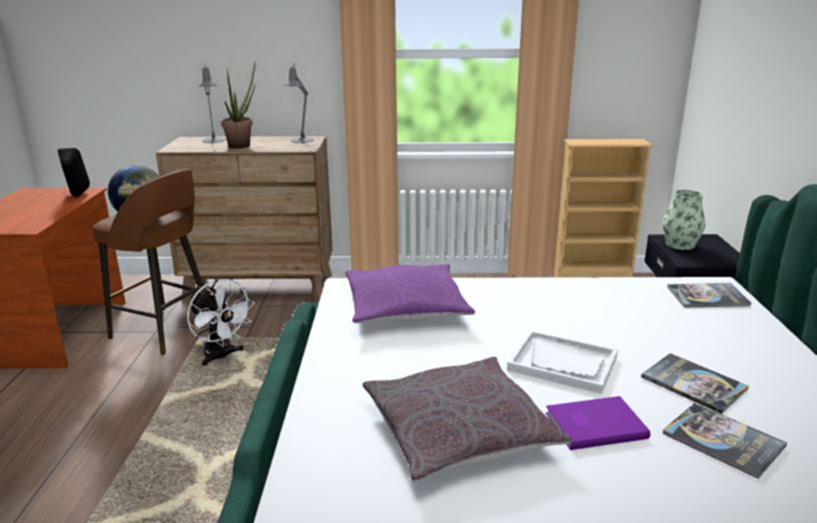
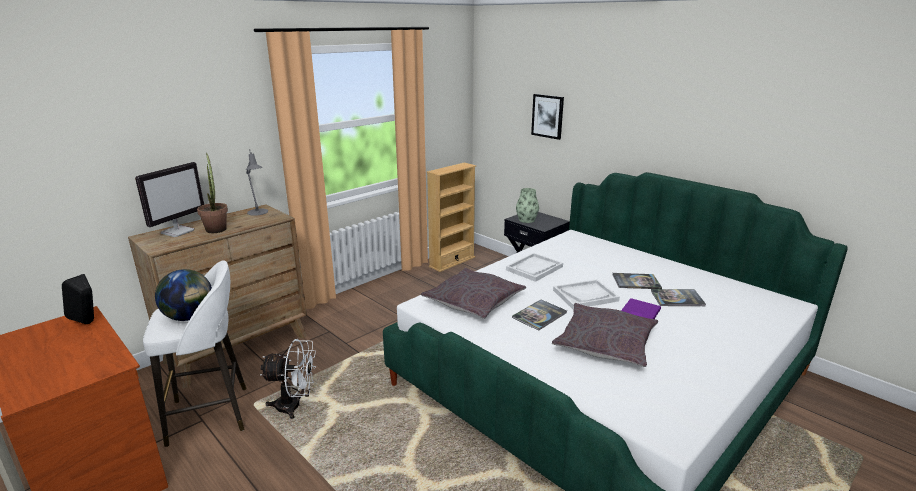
camera: 45 degrees left, 0 degrees up
brown stool [92,170,211,355] -> white stool [143,260,247,447]
grey table lamp [198,66,226,143] -> monitor [135,162,204,237]
purple pillow [345,264,475,323] -> grey pillow [421,268,526,319]
book [667,283,751,307] -> book moved to [512,299,567,331]
none -> white tray [506,253,563,282]
none -> picture [531,94,564,140]

